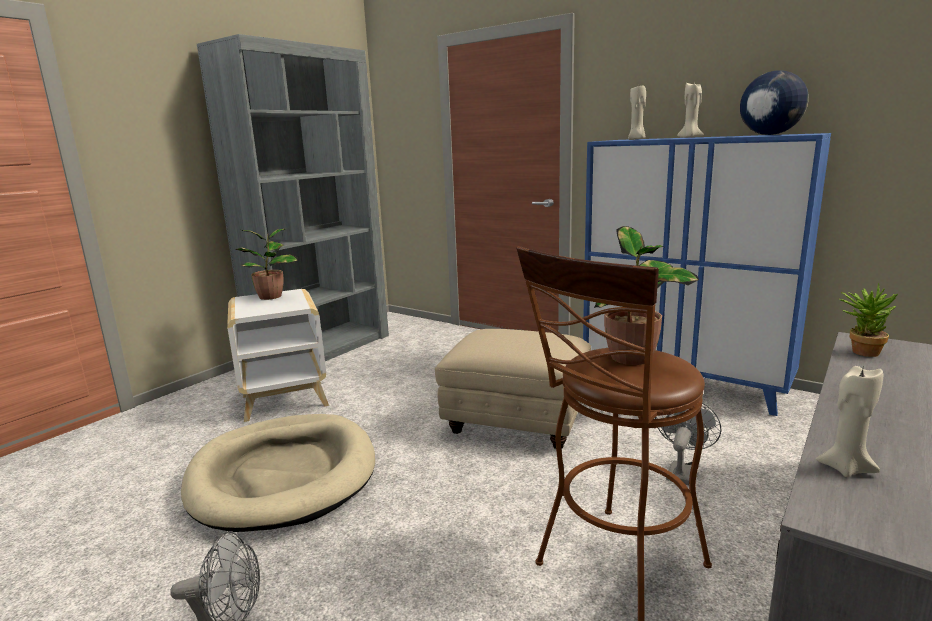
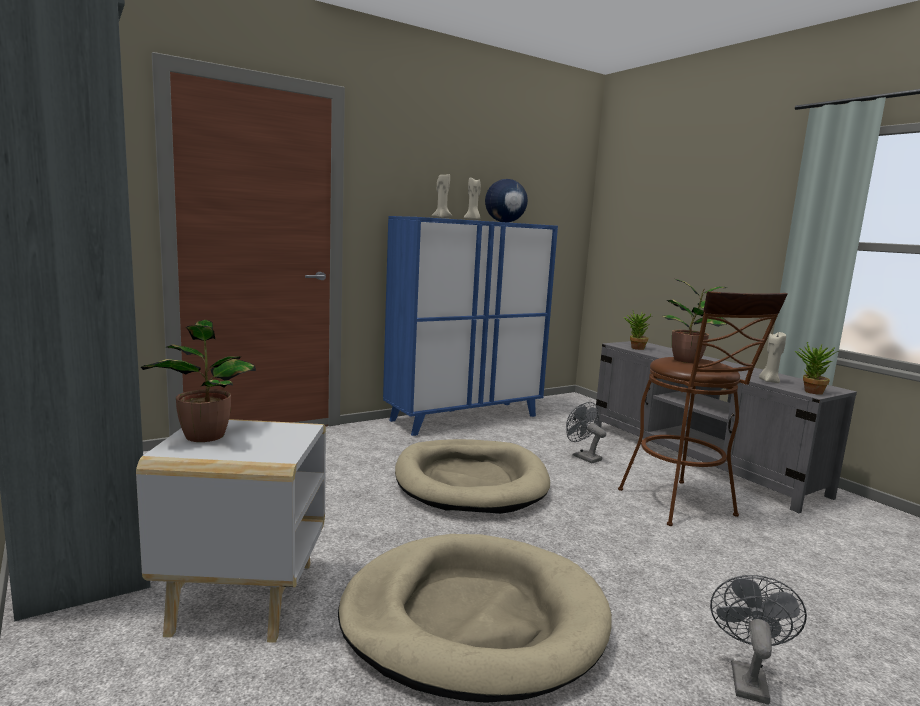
camera: 70 degrees left, 5 degrees down
beige ottoman [435,329,591,449] -> beige dog bed [395,439,550,514]
none -> potted plant [795,342,839,394]

